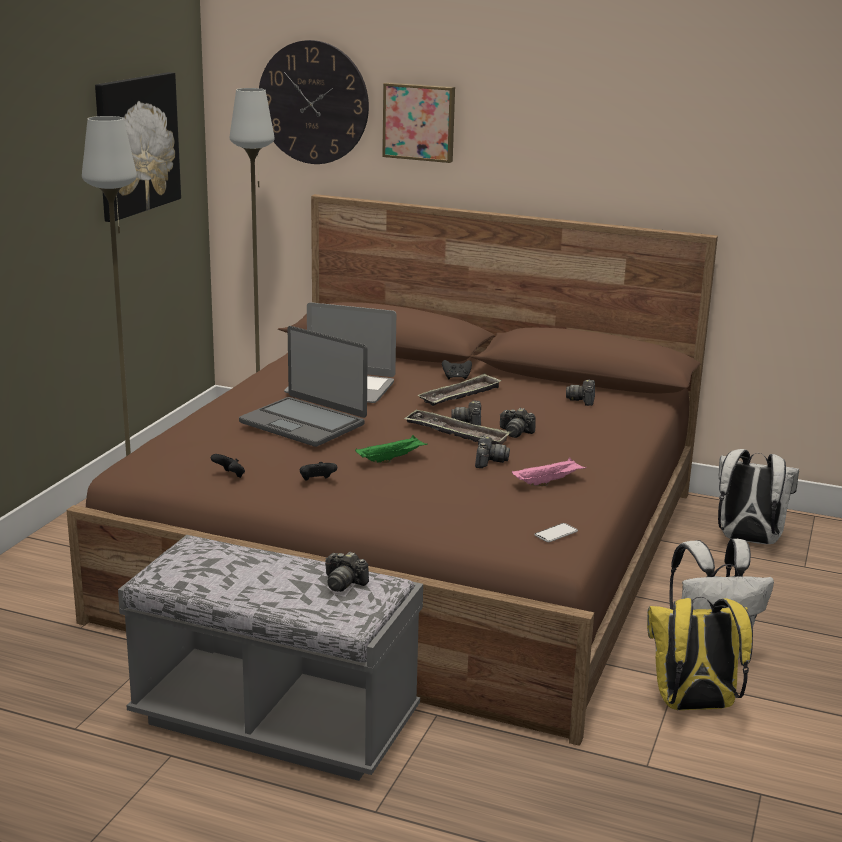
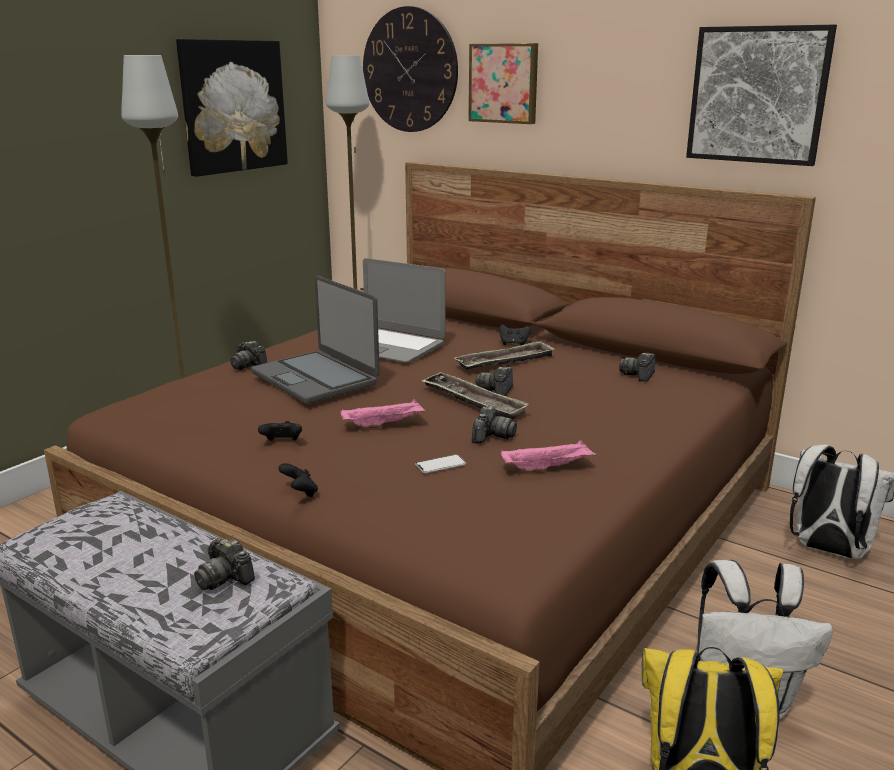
camera: 15 degrees right, 0 degrees up
black game controller [211,454,245,478] -> black game controller moved to [278,463,318,497]
green tray [355,435,428,463] -> pink tray [340,399,426,428]
camera [499,408,536,438] -> camera moved to [230,340,267,370]
phone [534,523,578,542] -> phone moved to [415,454,467,474]
none -> picture [686,25,837,166]

